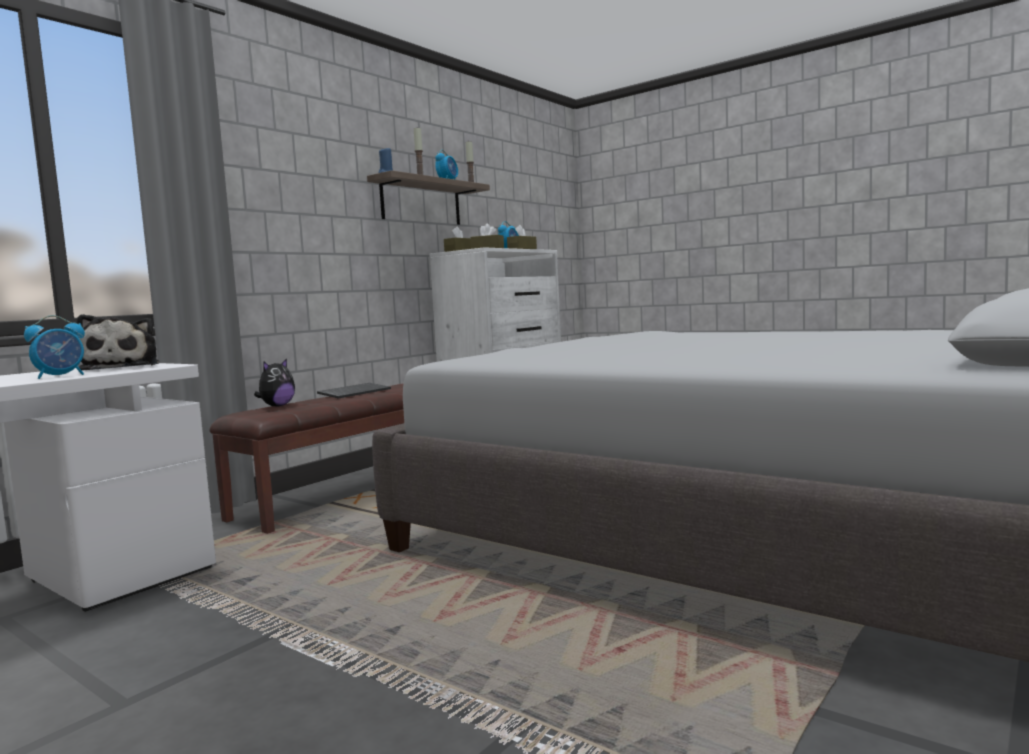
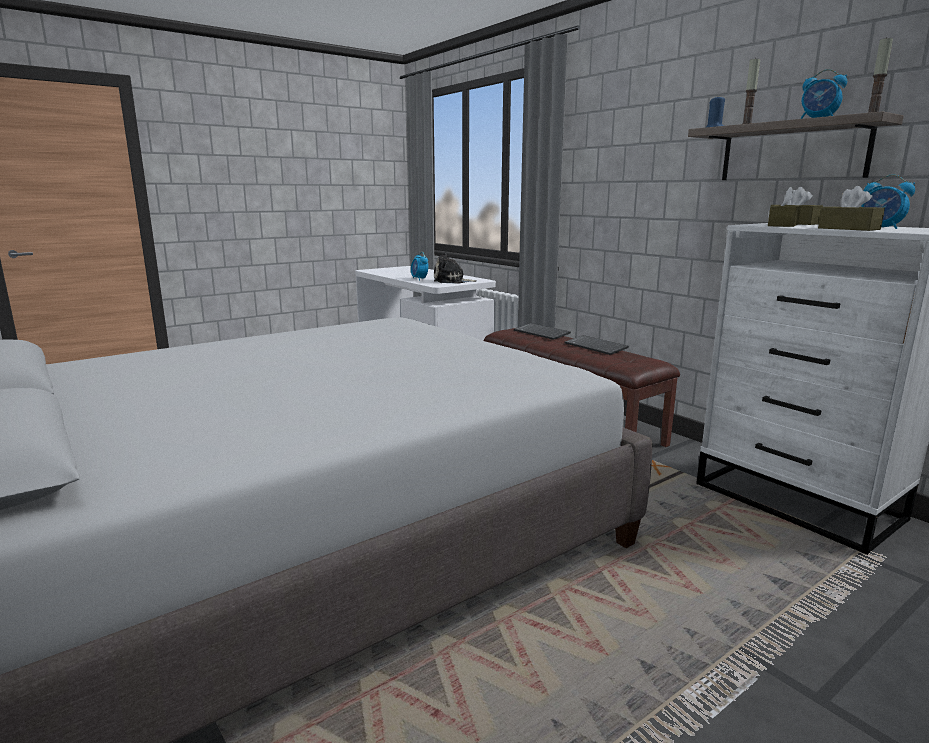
camera: 105 degrees right, 10 degrees up
plush toy [254,359,295,406] -> keyboard [514,323,571,340]

